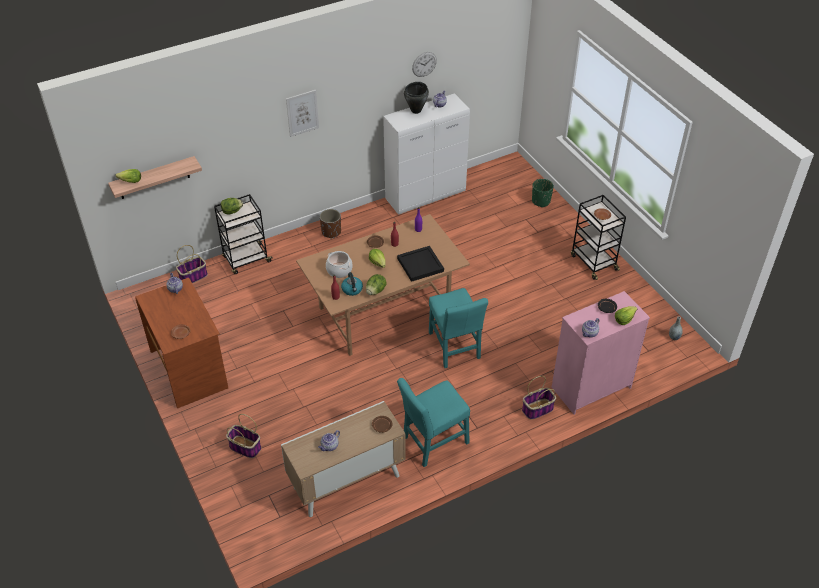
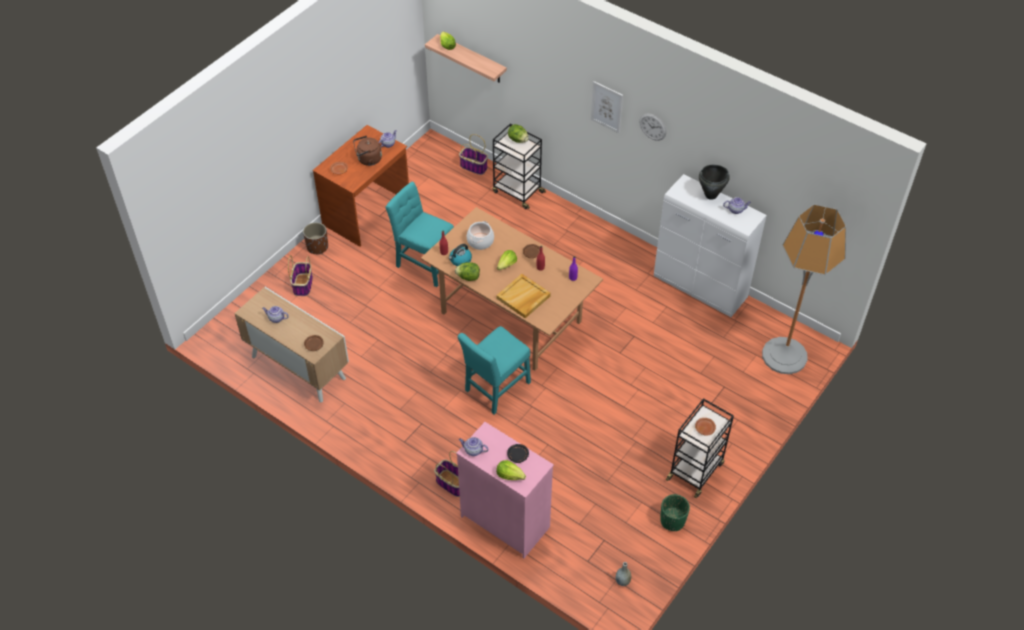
camera: 65 degrees right, 5 degrees up
brown planter [320,209,341,239] -> brown planter moved to [303,222,328,254]
black tray [397,246,444,282] -> beige tray [496,274,551,318]
turquoise chair [397,378,470,467] -> turquoise chair moved to [385,182,454,287]
wall clock [412,52,437,77] -> wall clock moved to [639,113,666,141]
green planter [532,179,554,207] -> green planter moved to [660,494,690,531]
none -> brown kettle [353,136,382,166]
none -> floor lamp [762,204,846,374]

